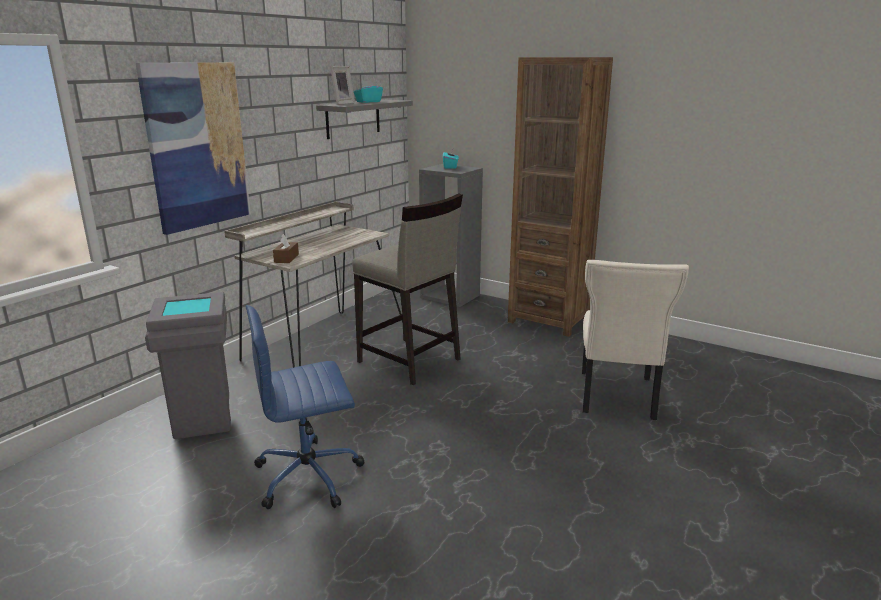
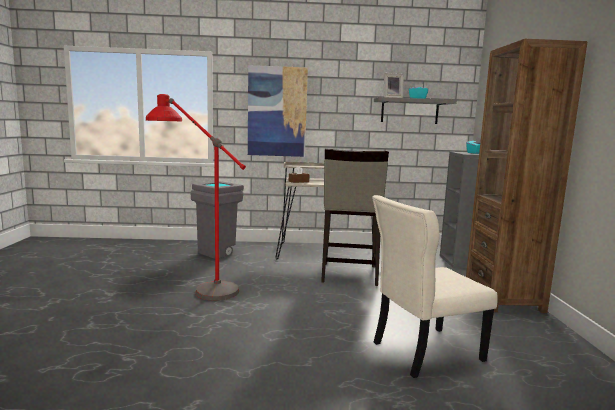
camera: 55 degrees right, 10 degrees down
blue office chair [246,305,365,509] -> red floor lamp [146,94,246,301]

